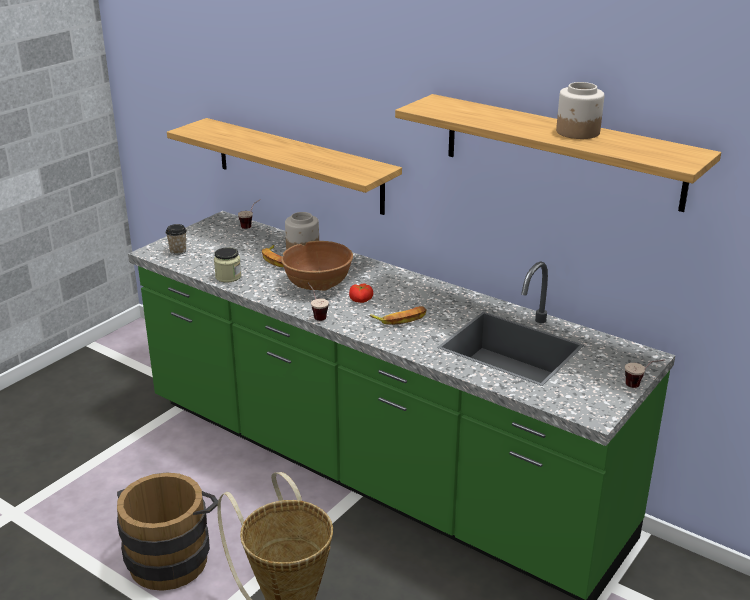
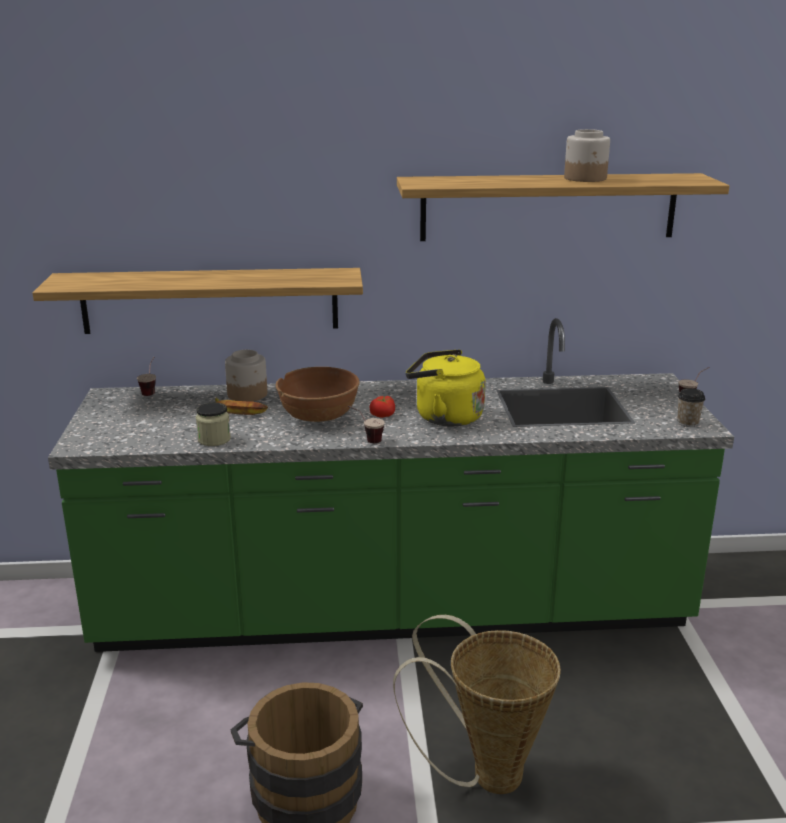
camera: 40 degrees left, 5 degrees down
cup [166,224,187,255] -> cup moved to [677,388,705,427]
banana [370,306,427,325] -> yellow kettle [406,349,485,427]

